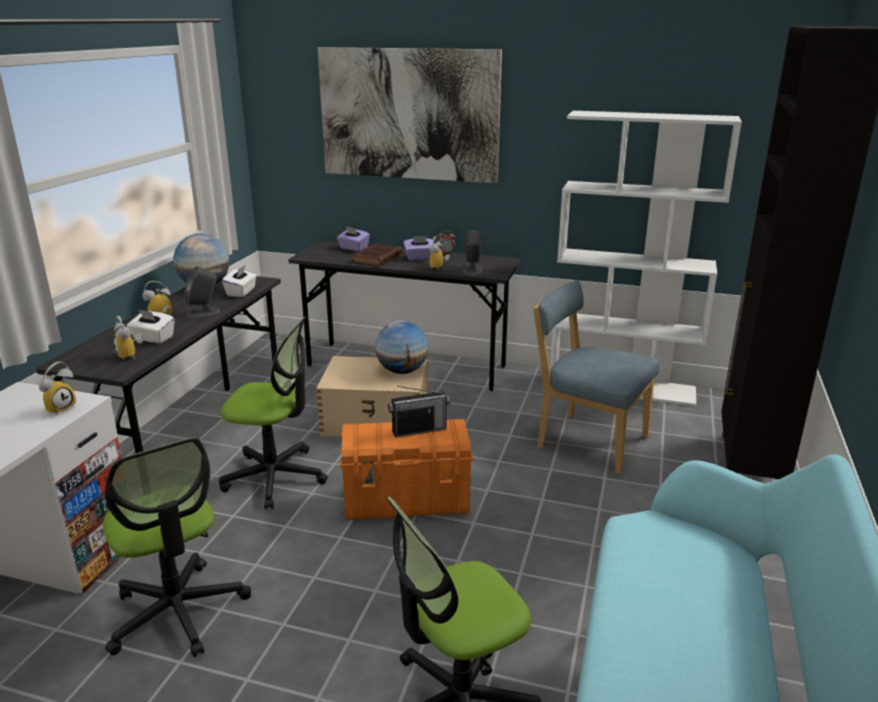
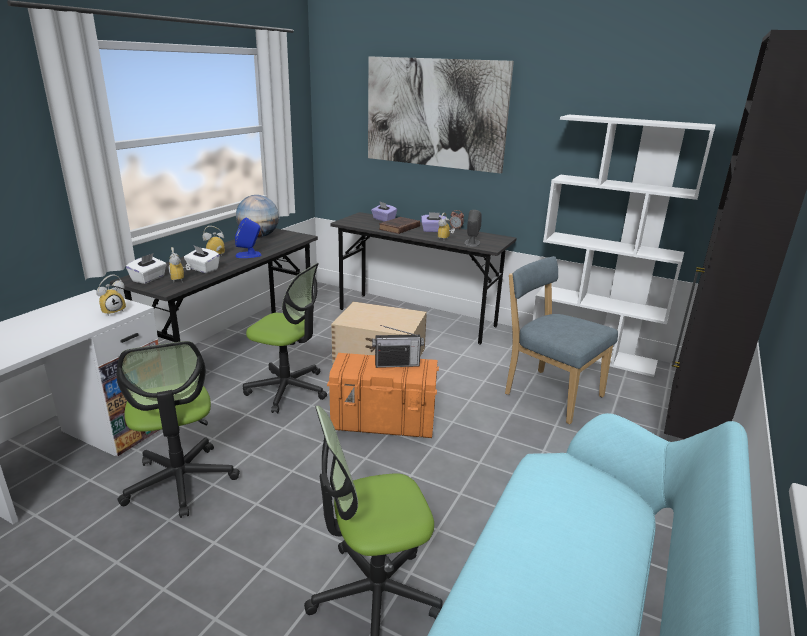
camera: 10 degrees right, 0 degrees up
grey speaker [184,266,220,319] -> blue speaker [235,218,262,258]
white tissue box [222,265,257,297] -> white tissue box moved to [126,253,167,284]
globe [375,321,429,374] -> none

